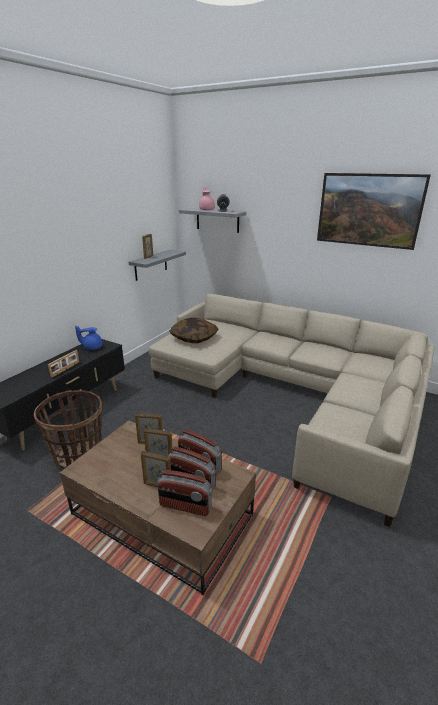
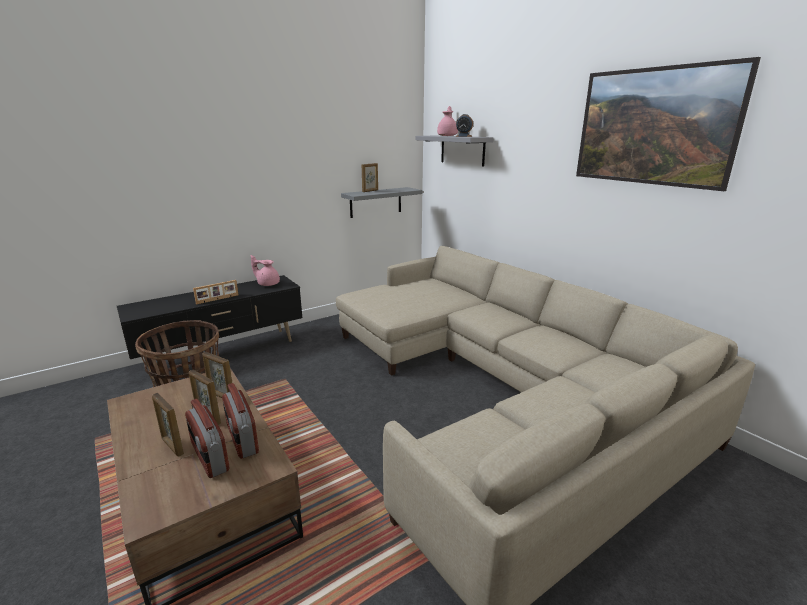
camera: 25 degrees right, 5 degrees down
blue teapot [75,326,103,350] -> pink teapot [251,255,280,286]
radio [157,470,212,516] -> none
pillow [169,318,218,343] -> none

